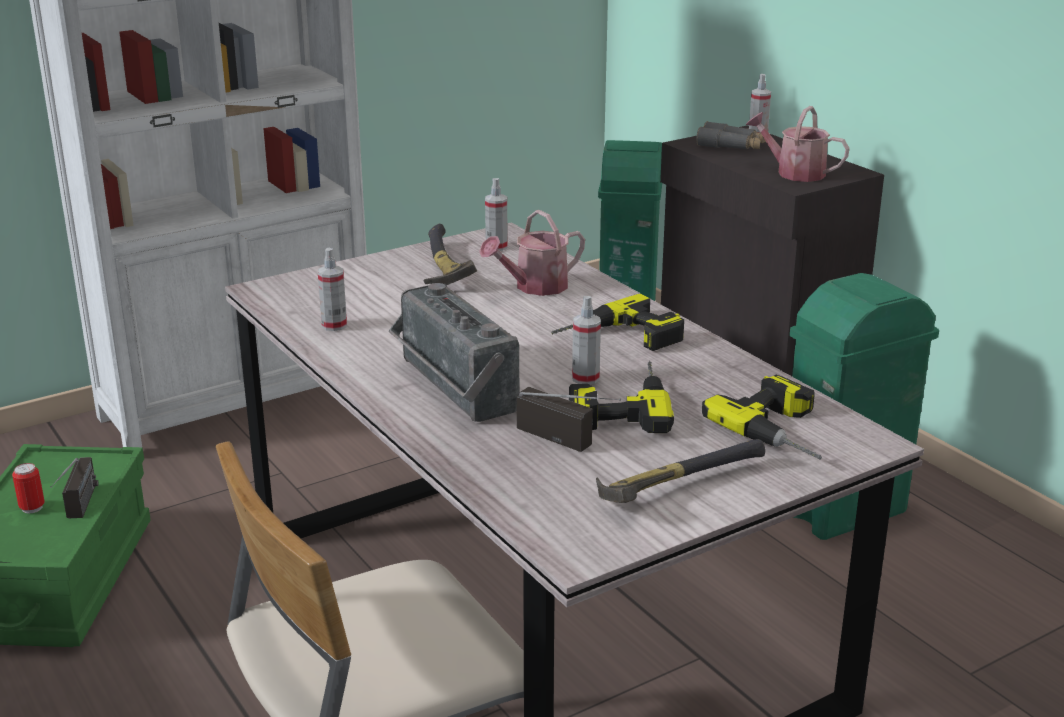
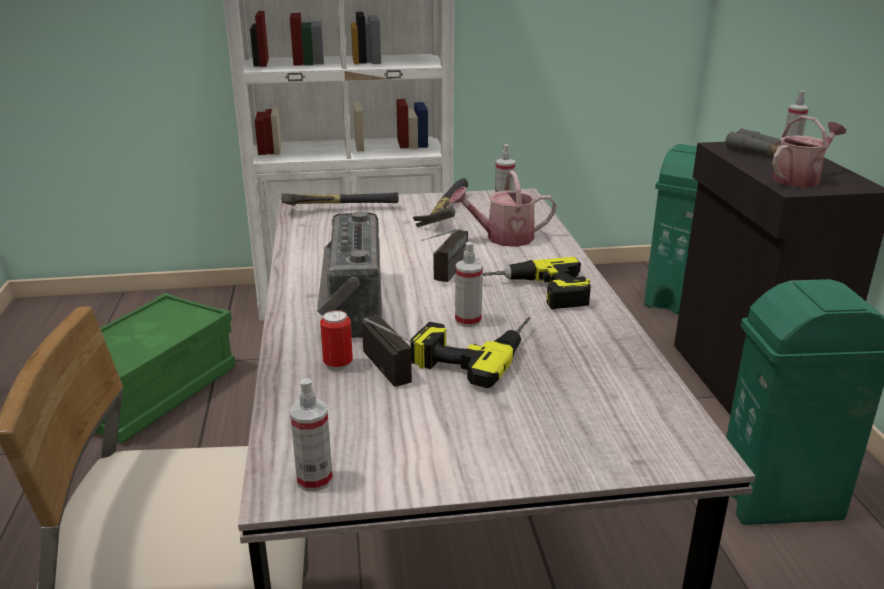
camera: 25 degrees right, 0 degrees up
can [12,463,44,513] -> can moved to [320,310,353,371]
radio [51,457,99,518] -> radio moved to [422,229,468,282]
spray bottle [318,248,347,331] -> spray bottle moved to [290,378,333,492]
hammer [596,439,766,503] -> hammer moved to [281,192,399,206]
power drill [702,375,822,459] -> none
watering can [746,106,850,182] -> watering can turned 90 degrees clockwise [772,115,846,188]

